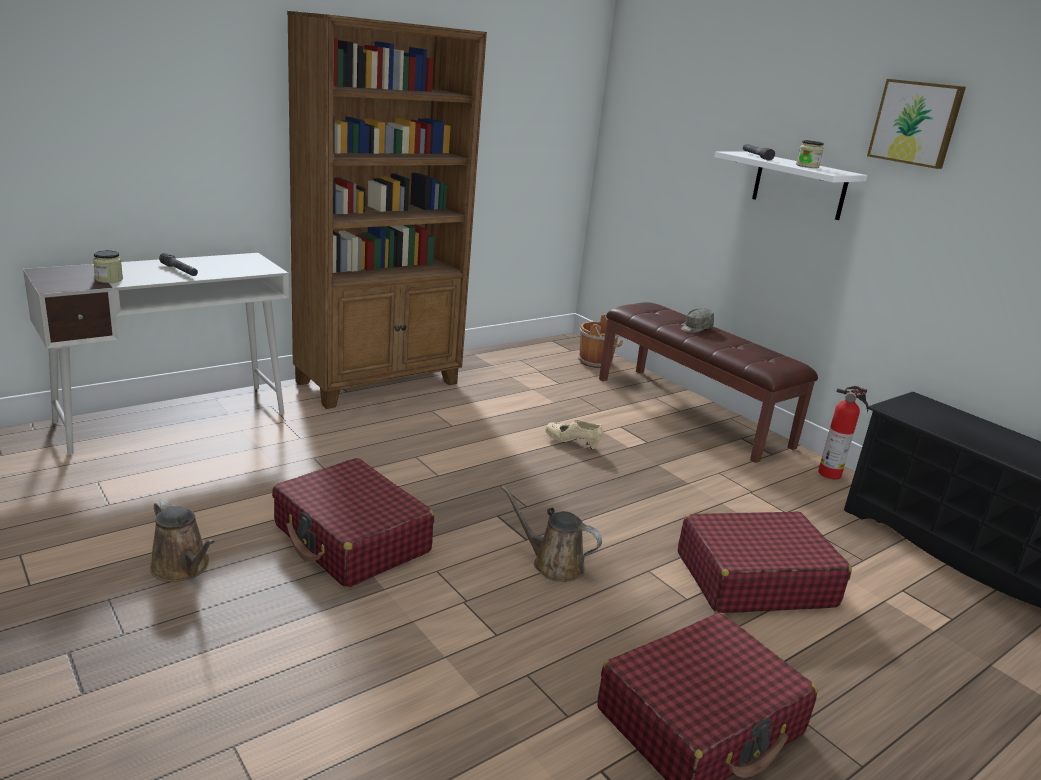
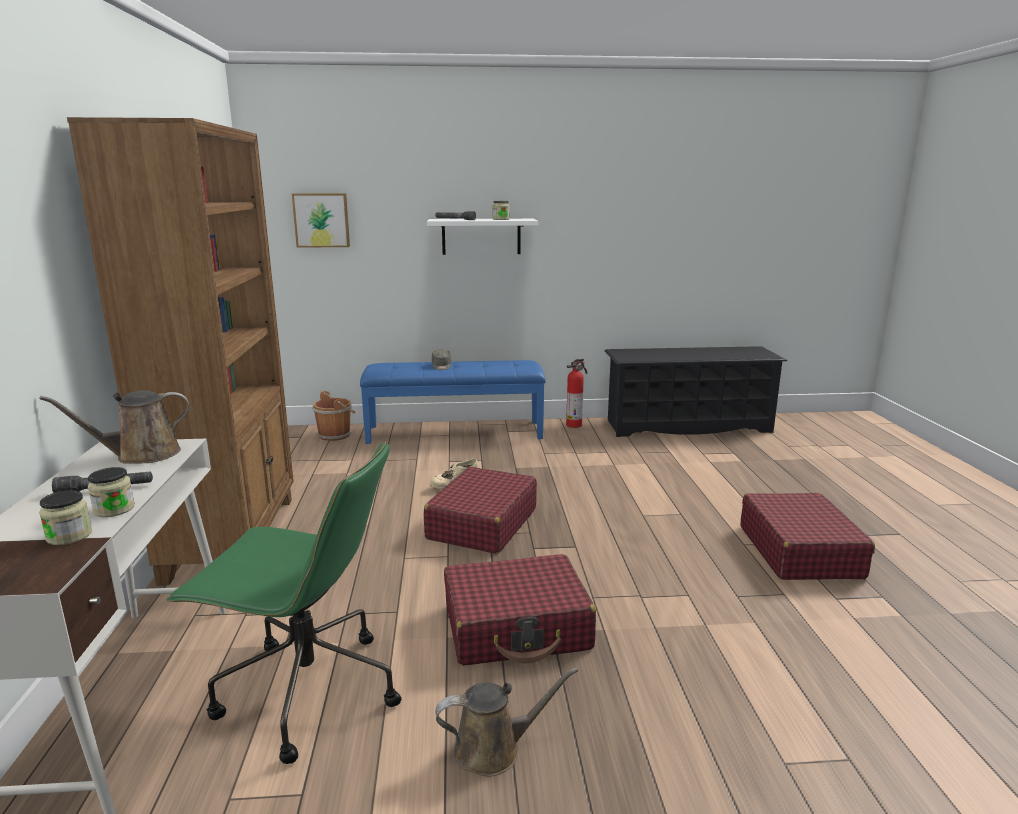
camera: 55 degrees left, 5 degrees down
brown watering can [501,486,602,582] -> brown watering can moved to [39,390,189,464]
brown bench [599,302,818,463] -> blue bench [360,360,546,444]
red suitcase [678,511,852,613] -> red suitcase moved to [424,467,537,554]
picture [867,79,966,169] -> picture moved to [292,193,350,248]
none -> jar [88,467,135,517]
none -> green office chair [166,440,402,764]

